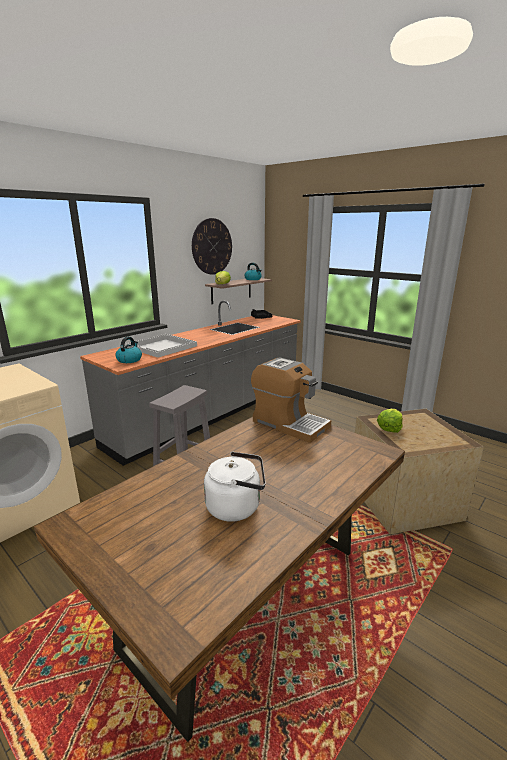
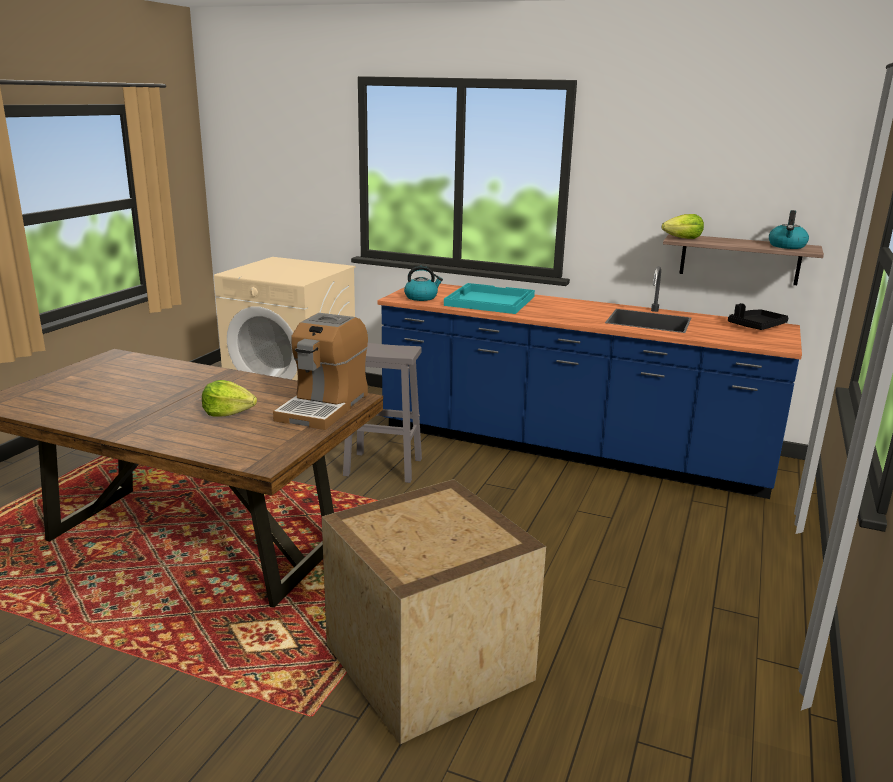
camera: 70 degrees right, 0 degrees up
grey counter [80,301,301,466] -> blue counter [377,266,802,499]
white tray [127,334,197,358] -> turquoise tray [444,283,535,314]
wall clock [192,218,232,275] -> none
white kettle [204,452,266,522] -> none
lettuce [377,409,403,433] -> lettuce moved to [202,380,257,416]

